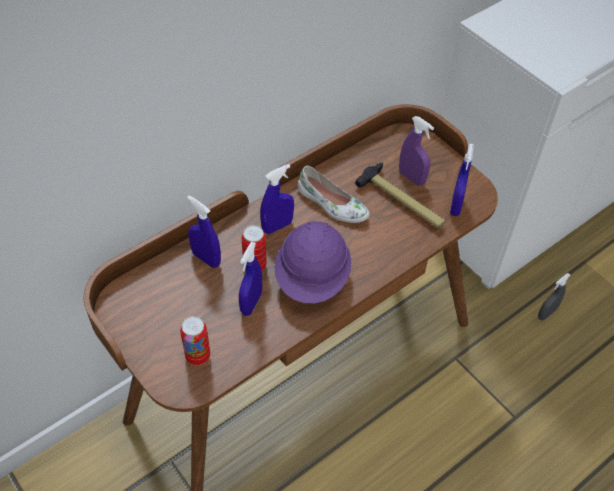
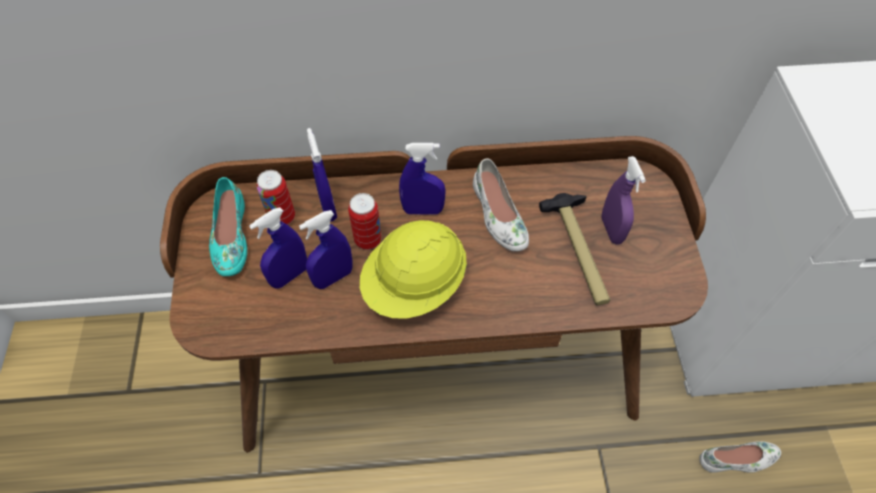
camera: 35 degrees right, 5 degrees up
can [180,316,210,365] -> can moved to [257,170,295,225]
purple hard hat [274,221,351,303] -> yellow hard hat [360,220,467,318]
blue spray bottle [450,143,474,216] -> blue spray bottle moved to [249,207,307,289]
grey spray bottle [538,273,570,321] -> white shoe [699,441,781,473]
none -> turquoise shoe [209,177,247,276]

